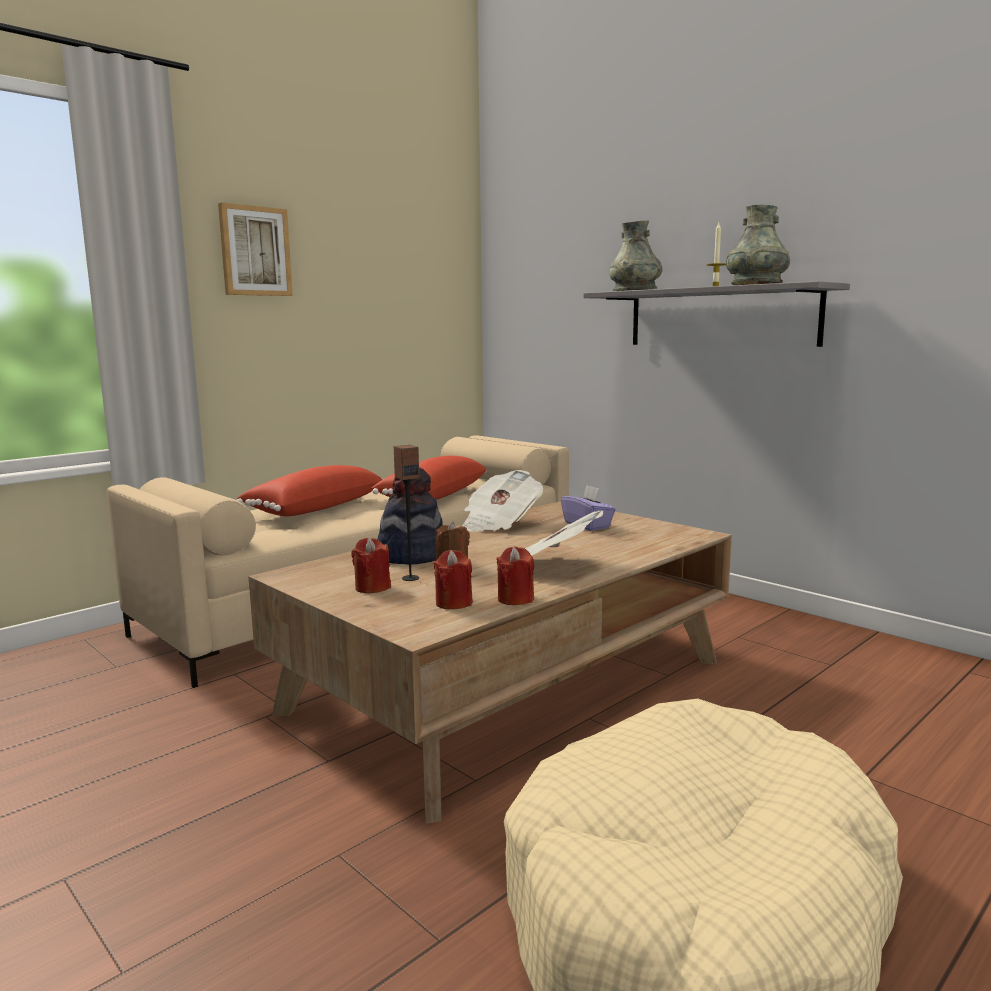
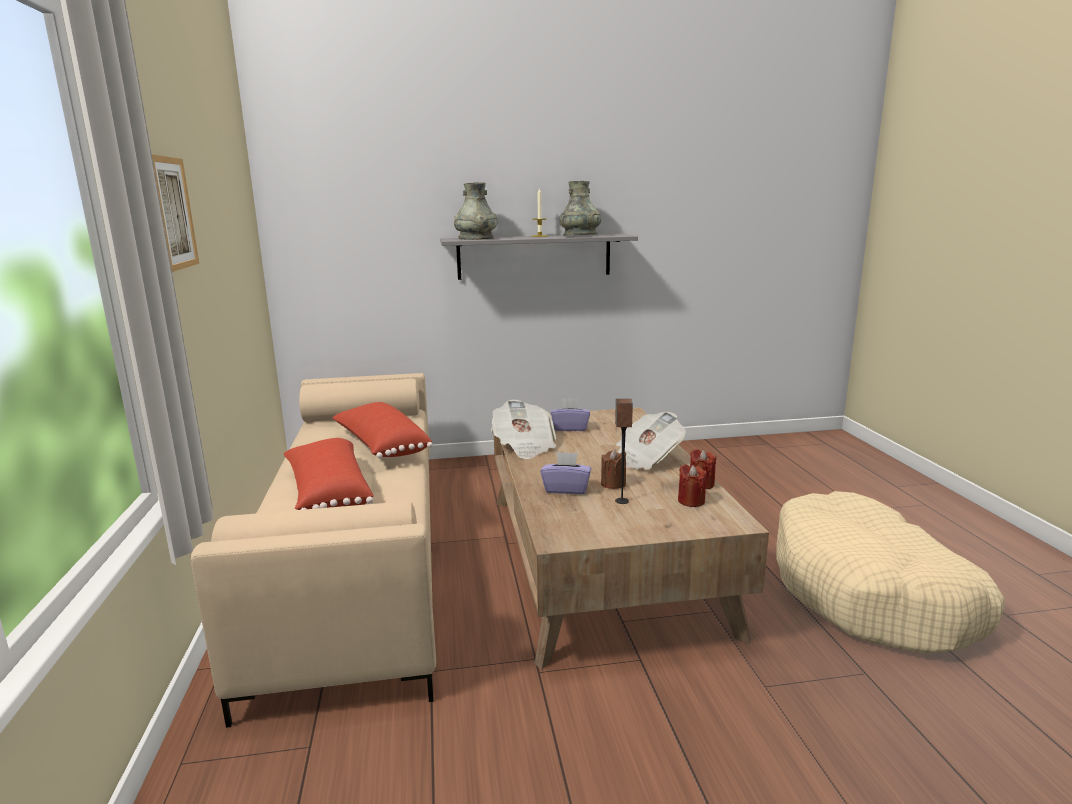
camera: 55 degrees left, 5 degrees up
red candle [352,538,391,593] -> none
hat [377,467,443,565] -> purple tissue box [540,452,591,494]

